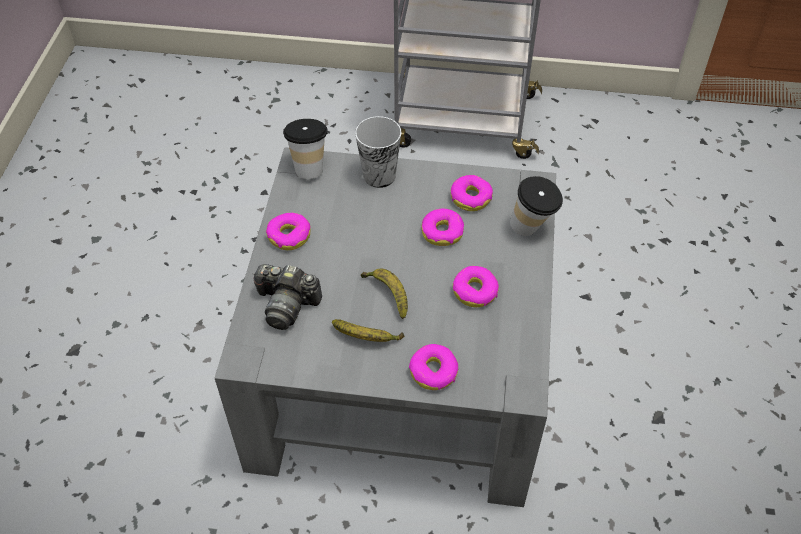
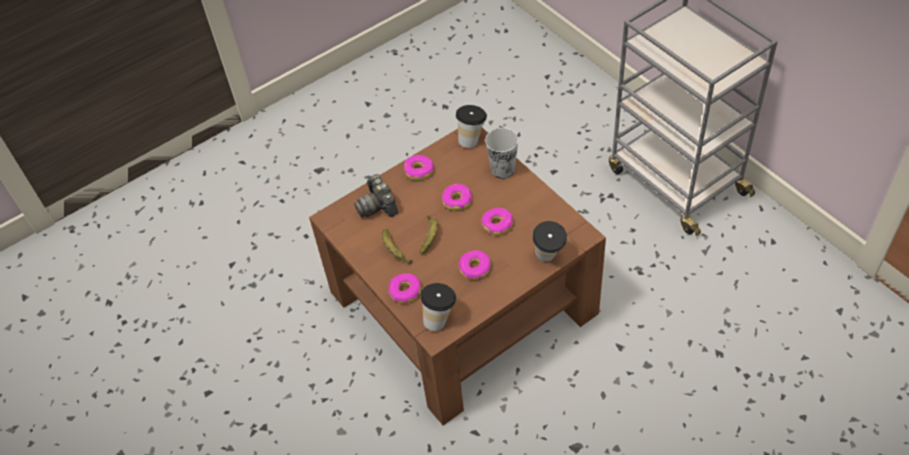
camera: 50 degrees right, 0 degrees up
grey coffee table [215,147,556,507] -> brown coffee table [309,128,606,425]
donut [451,175,493,211] -> donut moved to [442,184,472,211]
none -> cup [420,283,456,331]

